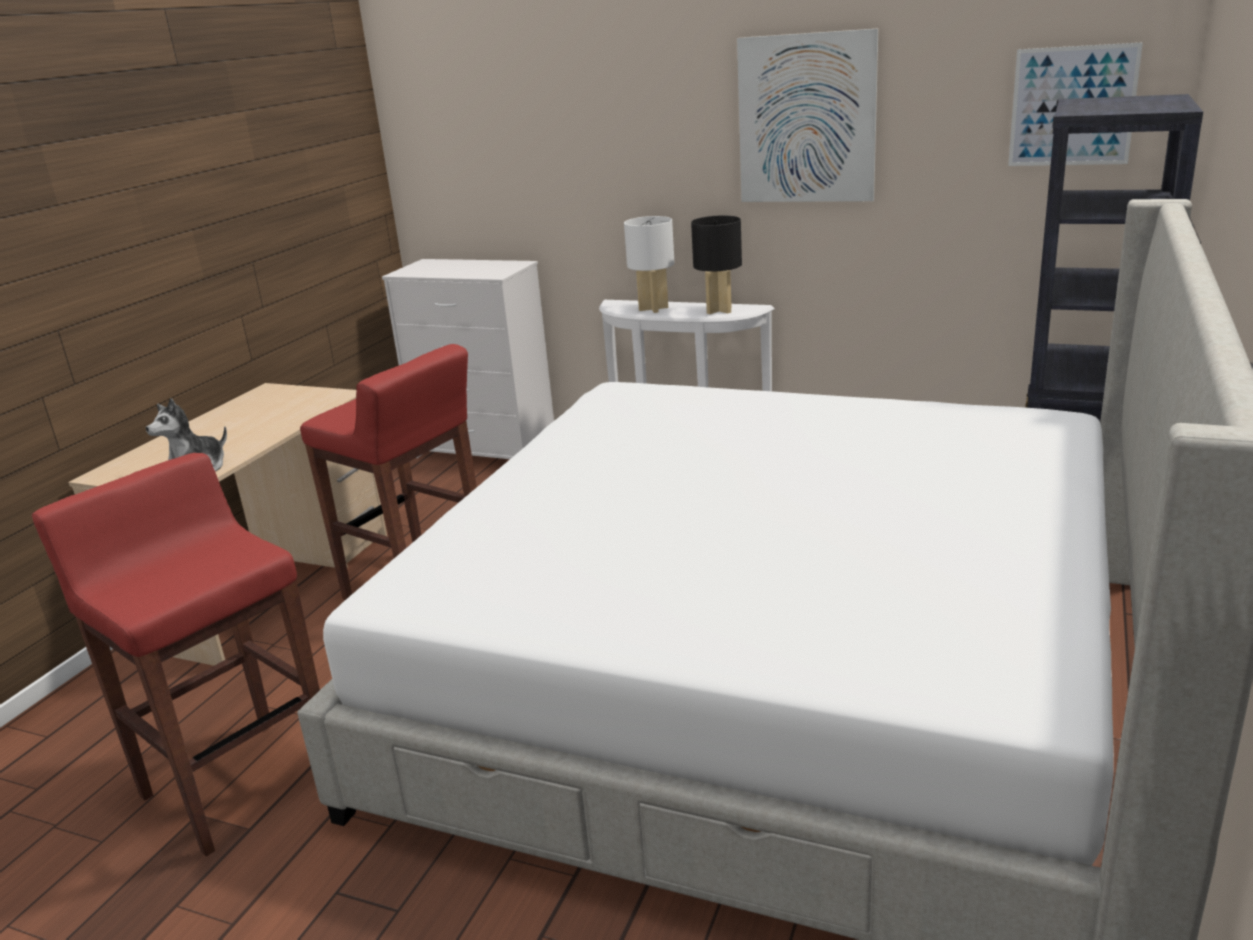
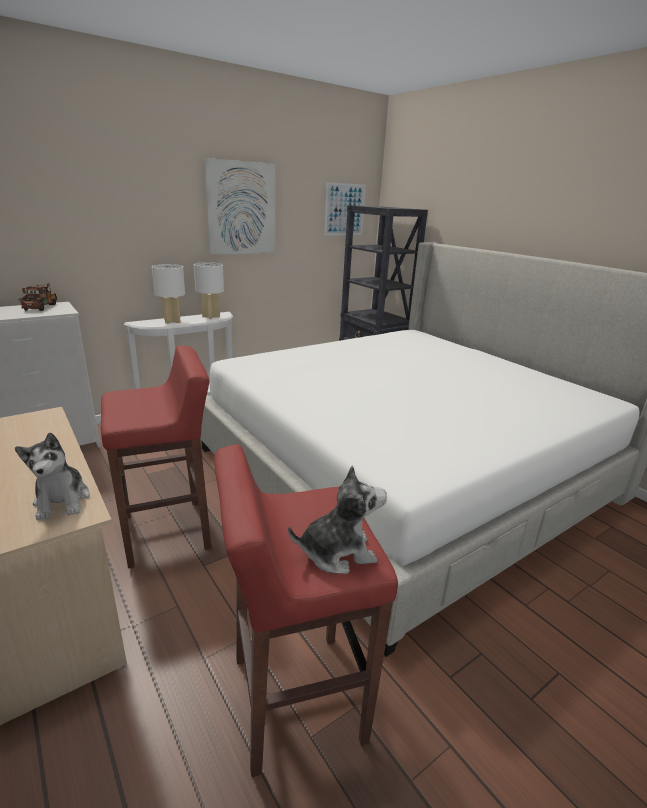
camera: 60 degrees left, 0 degrees up
black table lamp [691,215,742,314] -> white table lamp [194,262,224,319]
none -> toy truck [19,283,57,311]
none -> plush toy [288,465,387,574]

